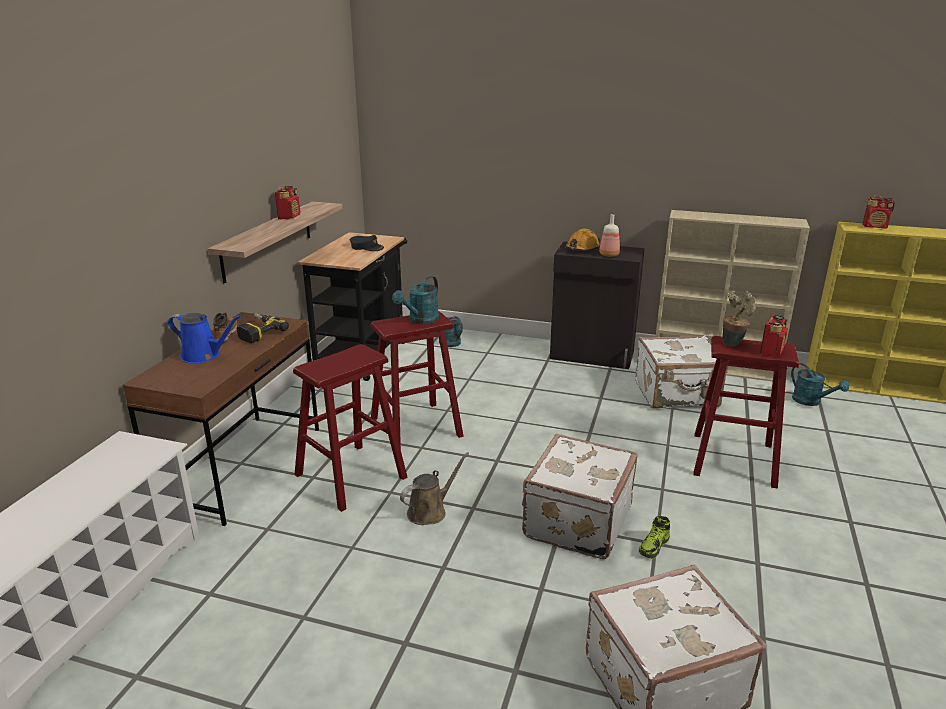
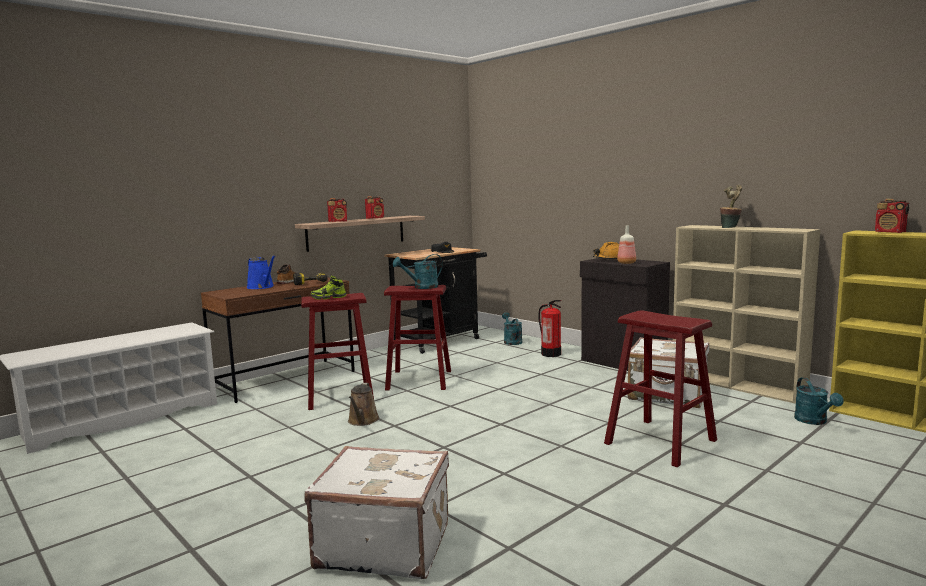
camera: 30 degrees right, 15 degrees down
brown watering can [400,452,469,525] -> brown watering can turned 105 degrees clockwise [348,383,379,426]
white suitcase [522,434,638,559] -> none
shoe [639,516,670,559] -> shoe moved to [311,276,346,300]
potted plant [723,290,756,346] -> potted plant moved to [720,185,742,228]
radio [760,315,788,356] -> radio moved to [327,198,347,222]
none -> fire extinguisher [538,300,561,357]

